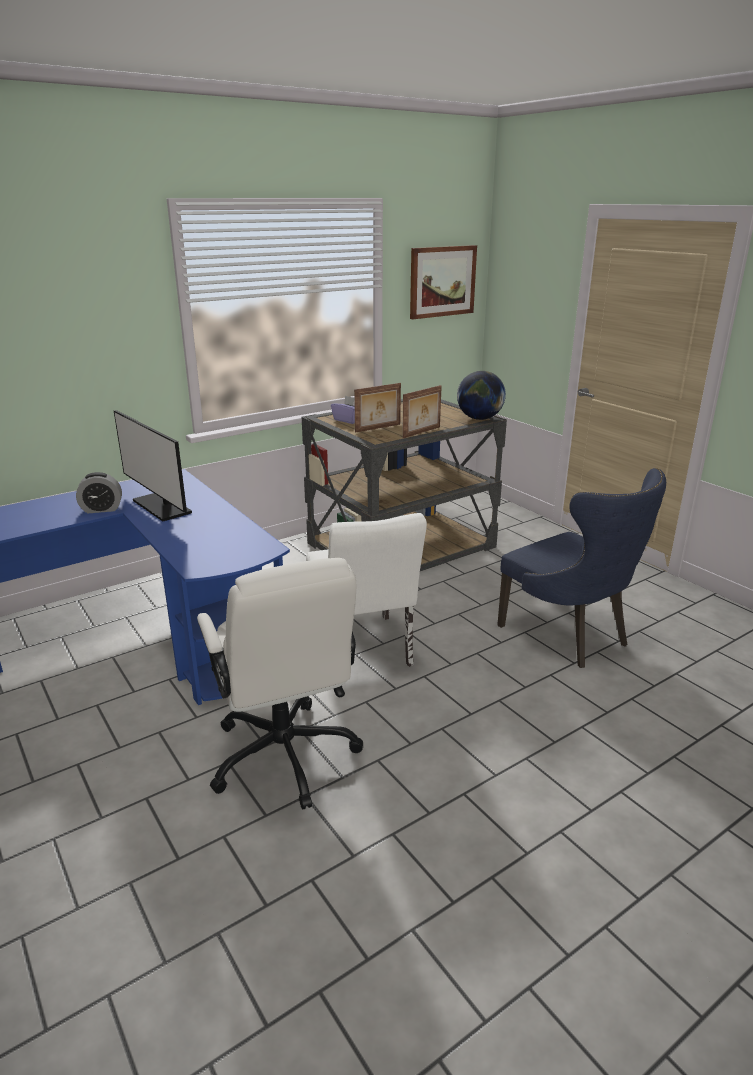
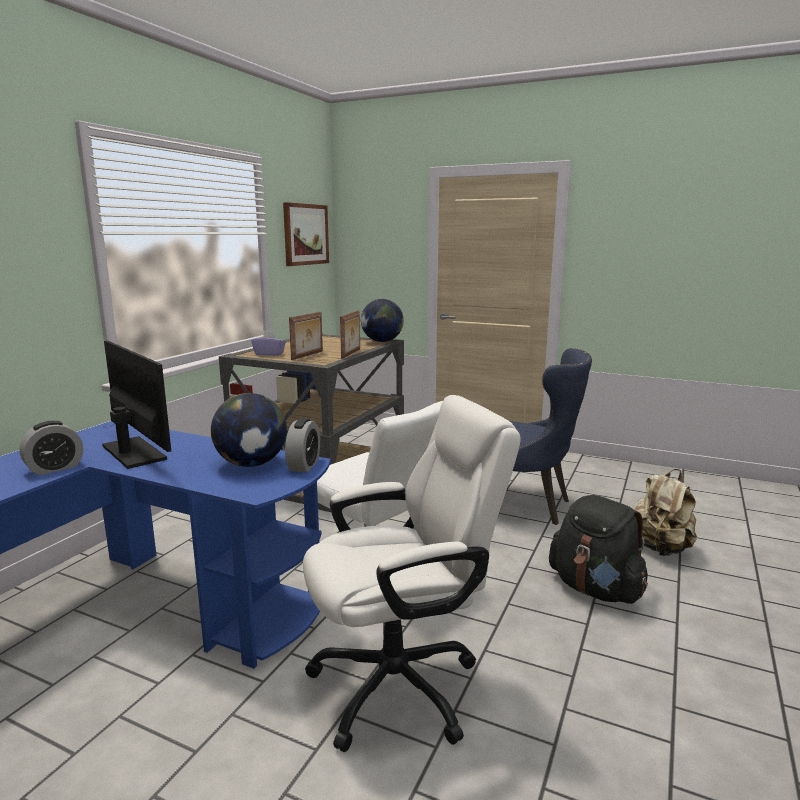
camera: 30 degrees left, 10 degrees down
monitor [114,410,192,522] -> monitor turned 150 degrees counterclockwise [102,340,171,469]
white office chair [197,558,363,809] -> white office chair turned 60 degrees counterclockwise [303,395,521,752]
none -> globe [211,393,287,467]
none -> alarm clock [285,418,320,472]
none -> black backpack [549,495,648,604]
none -> beige backpack [633,469,697,556]

